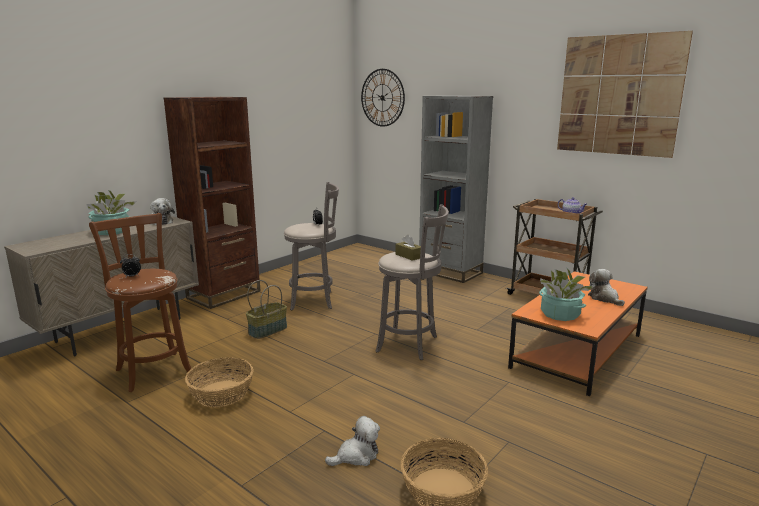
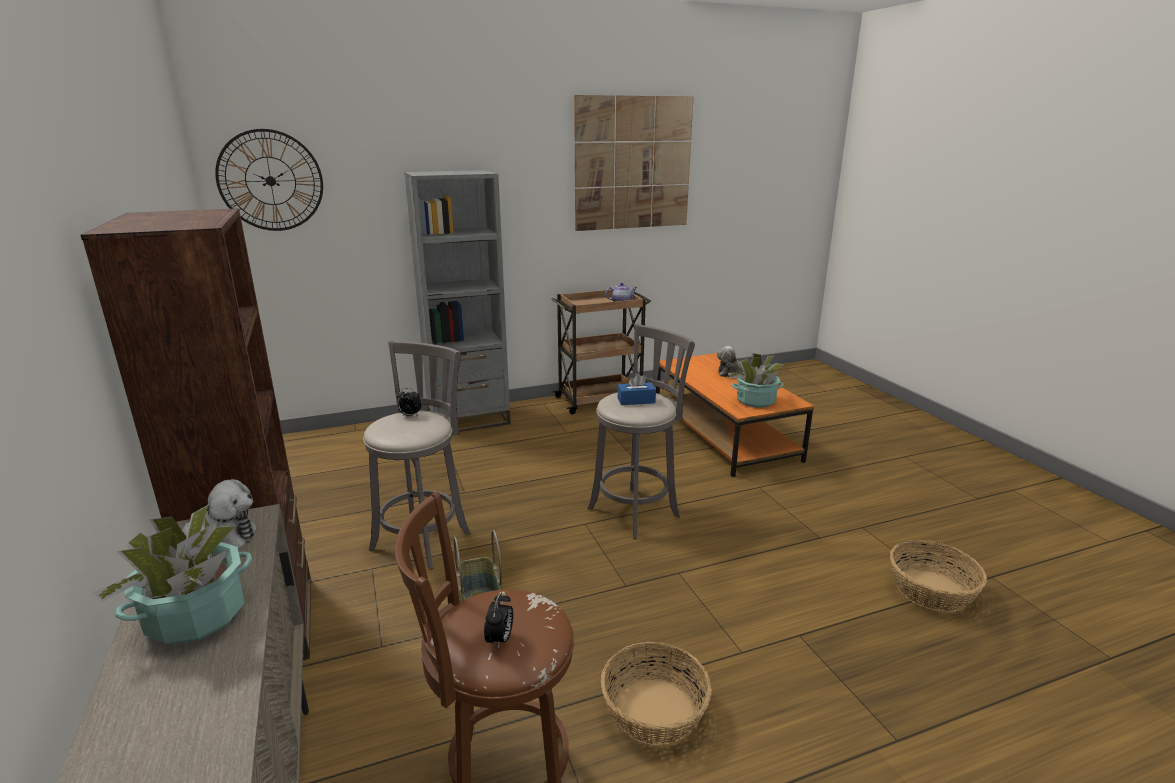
camera: 60 degrees left, 5 degrees up
plush toy [325,416,380,466] -> none
brown tissue box [396,235,421,261] -> blue tissue box [618,373,656,405]

